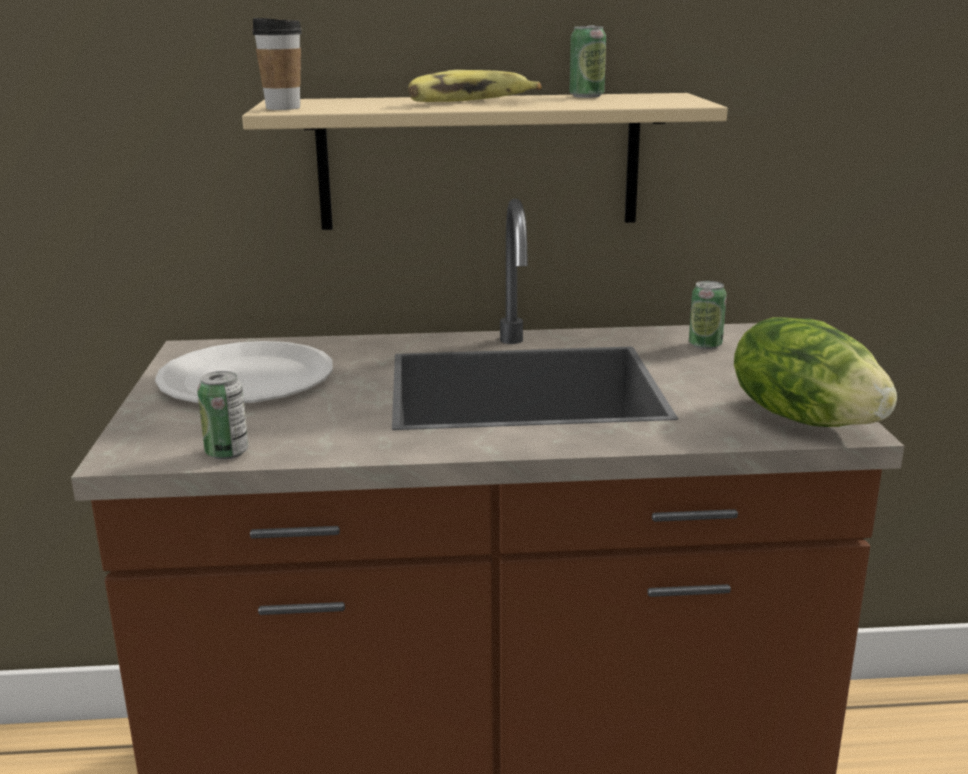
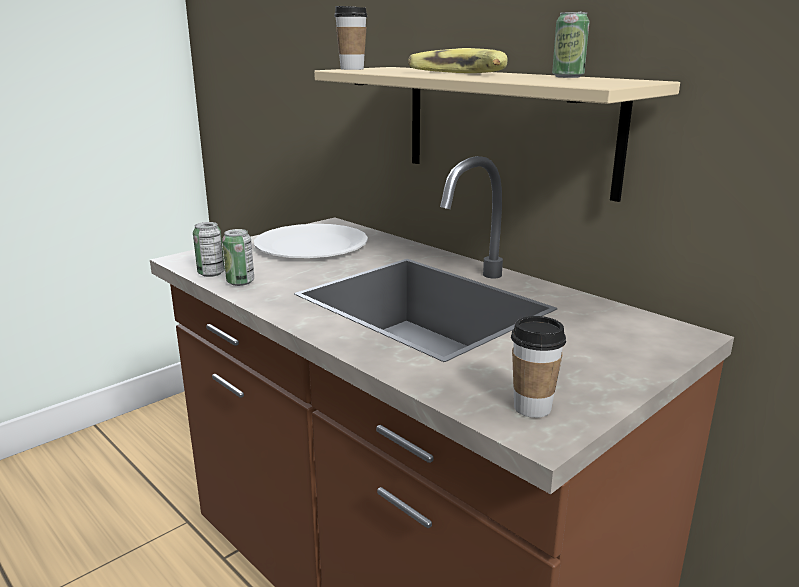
camera: 50 degrees right, 0 degrees up
can [689,281,727,349] -> can moved to [222,229,254,286]
lettuce [734,317,897,427] -> cup [511,316,566,418]

